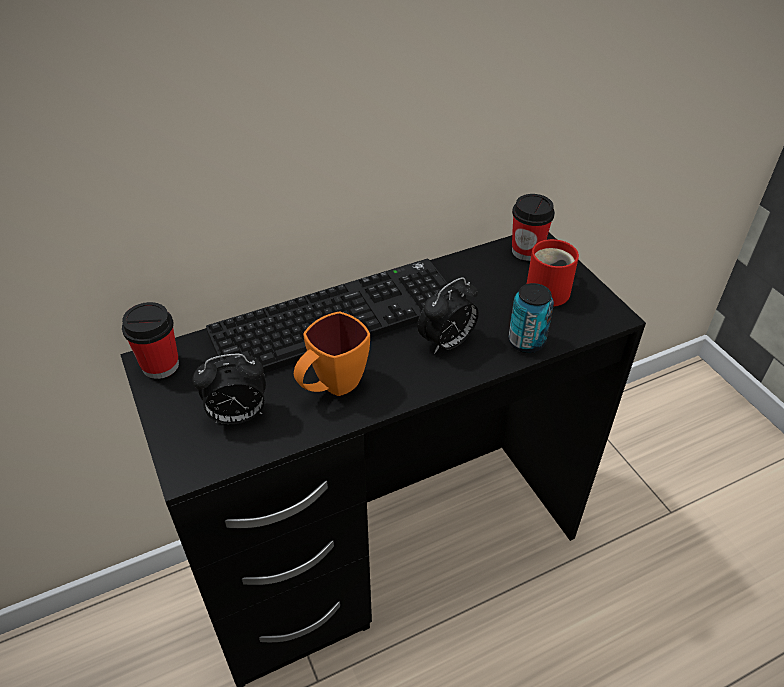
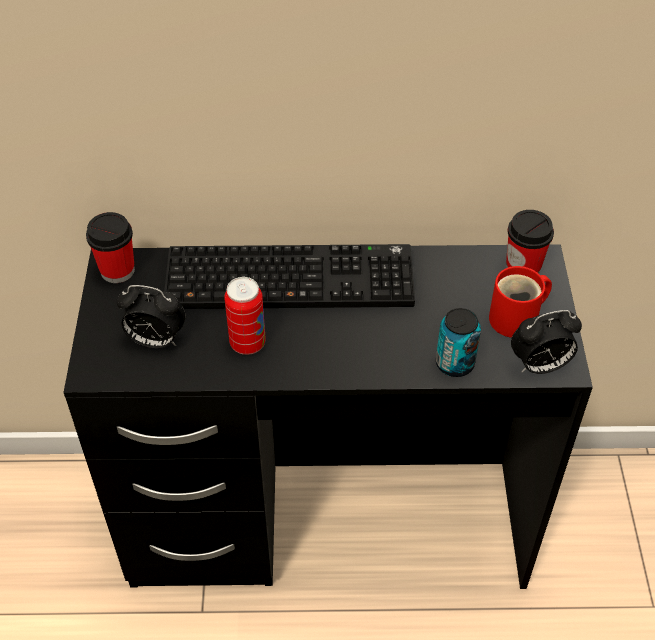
camera: 25 degrees right, 5 degrees up
orange mug [294,312,370,396] -> can [224,277,266,355]
alarm clock [417,277,479,354] -> alarm clock moved to [511,310,582,374]

